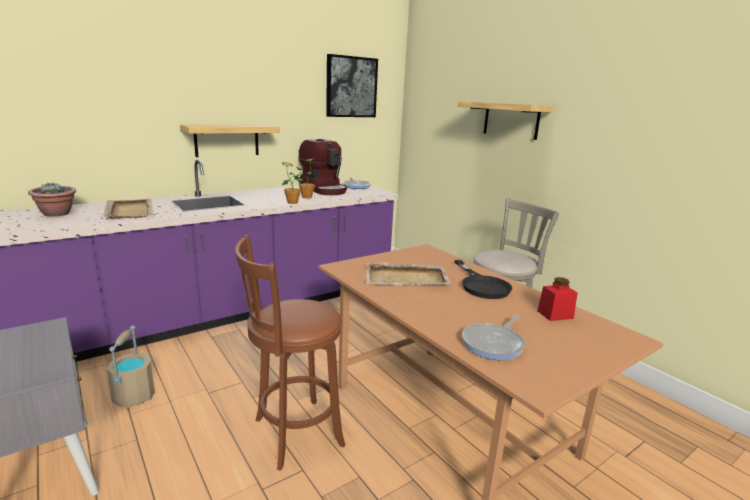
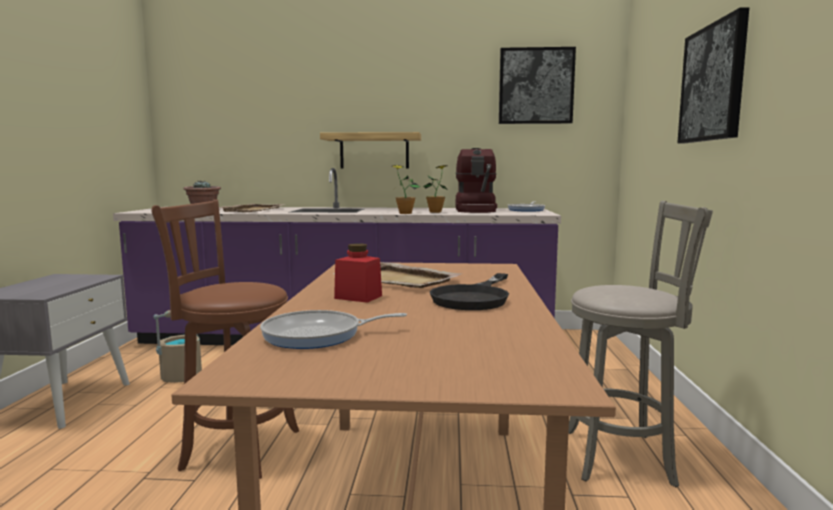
camera: 40 degrees right, 10 degrees down
shelf [458,101,553,140] -> picture [677,7,749,143]
red jar [537,277,577,321] -> red jar moved to [334,244,382,303]

